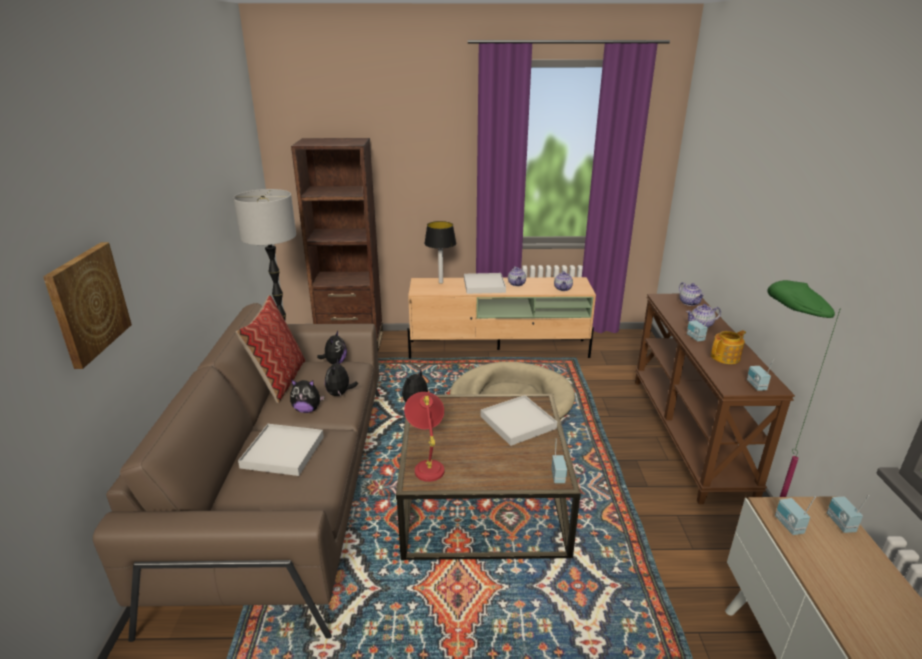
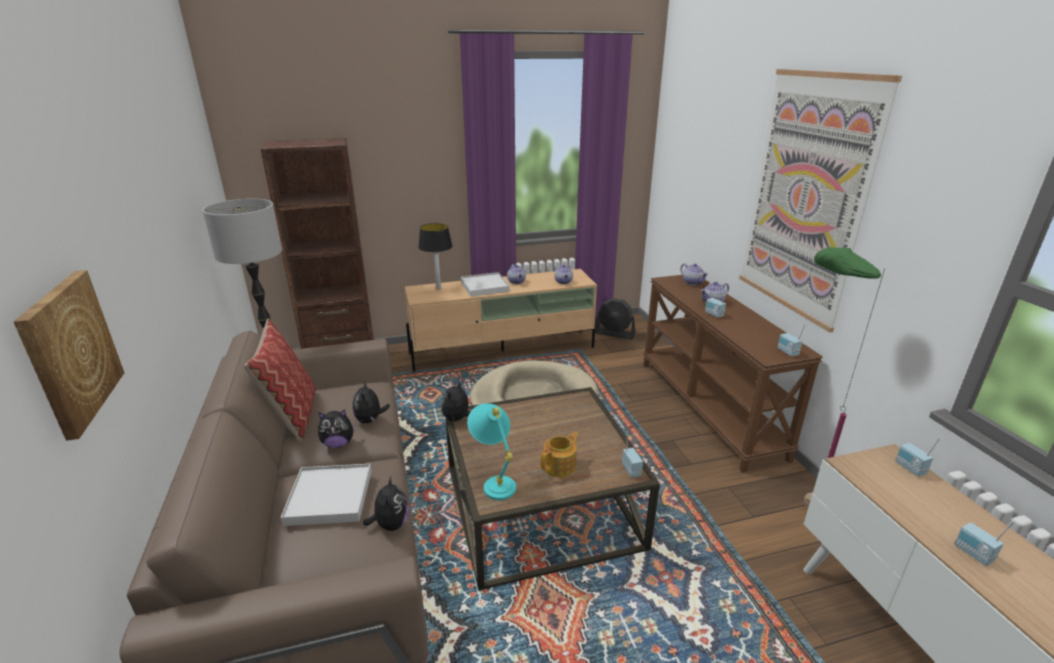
camera: 15 degrees left, 0 degrees up
plush toy [317,331,347,364] -> plush toy moved to [363,476,409,531]
red table lamp [404,392,444,482] -> turquoise table lamp [467,403,516,500]
white tray [480,395,557,446] -> none
teapot [711,330,746,364] -> teapot moved to [541,432,579,477]
radio [775,496,816,535] -> radio moved to [954,521,1014,566]
none -> black fan [595,298,636,339]
none -> picture [739,69,902,333]

